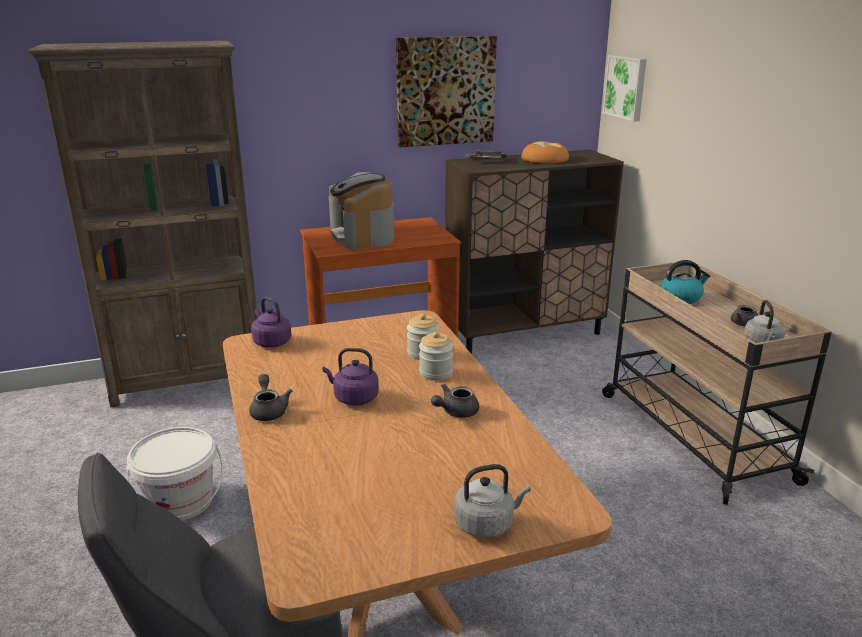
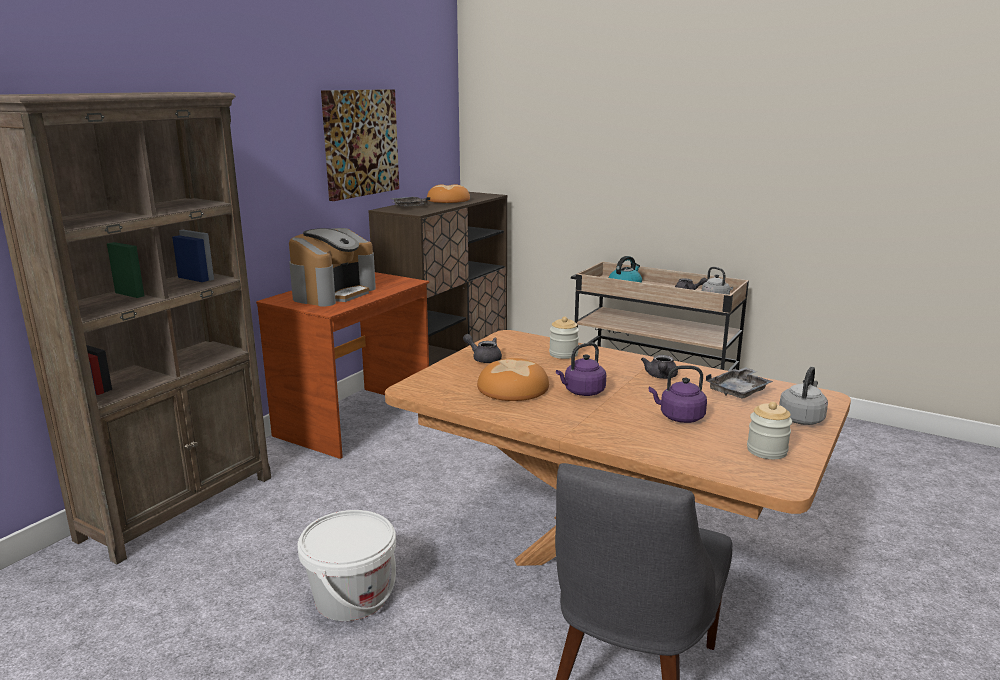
camera: 40 degrees left, 5 degrees down
grey teapot [249,374,292,421] -> grey teapot moved to [463,334,502,363]
purple kettle [251,297,292,348] -> purple kettle moved to [649,365,707,423]
coffee machine [329,172,394,249] -> coffee machine turned 90 degrees counterclockwise [289,228,376,307]
jar [419,331,453,381] -> jar moved to [747,402,792,459]
picture [603,55,647,122] -> none
none -> bread [477,358,549,401]
none -> grey tray [706,367,773,398]

